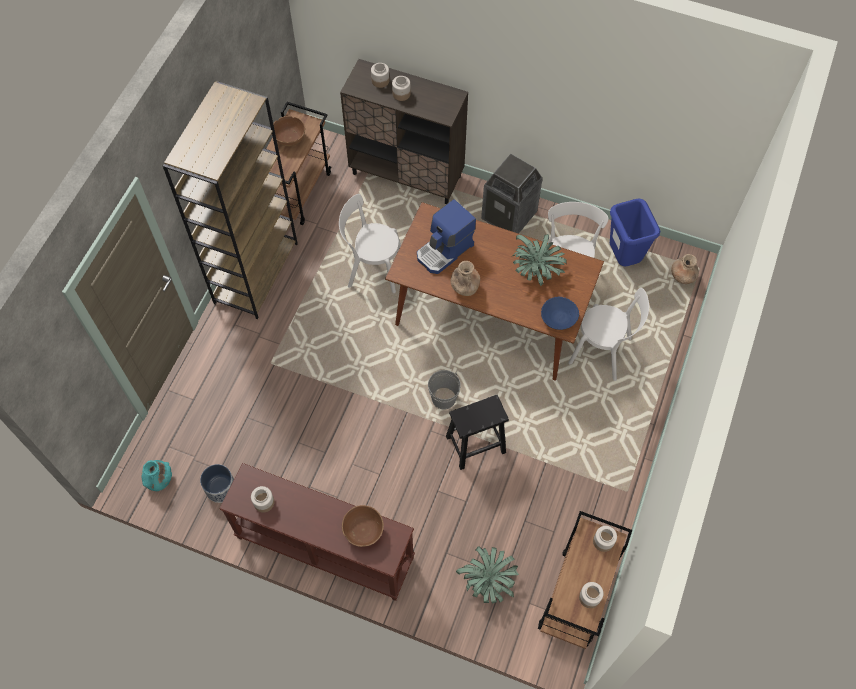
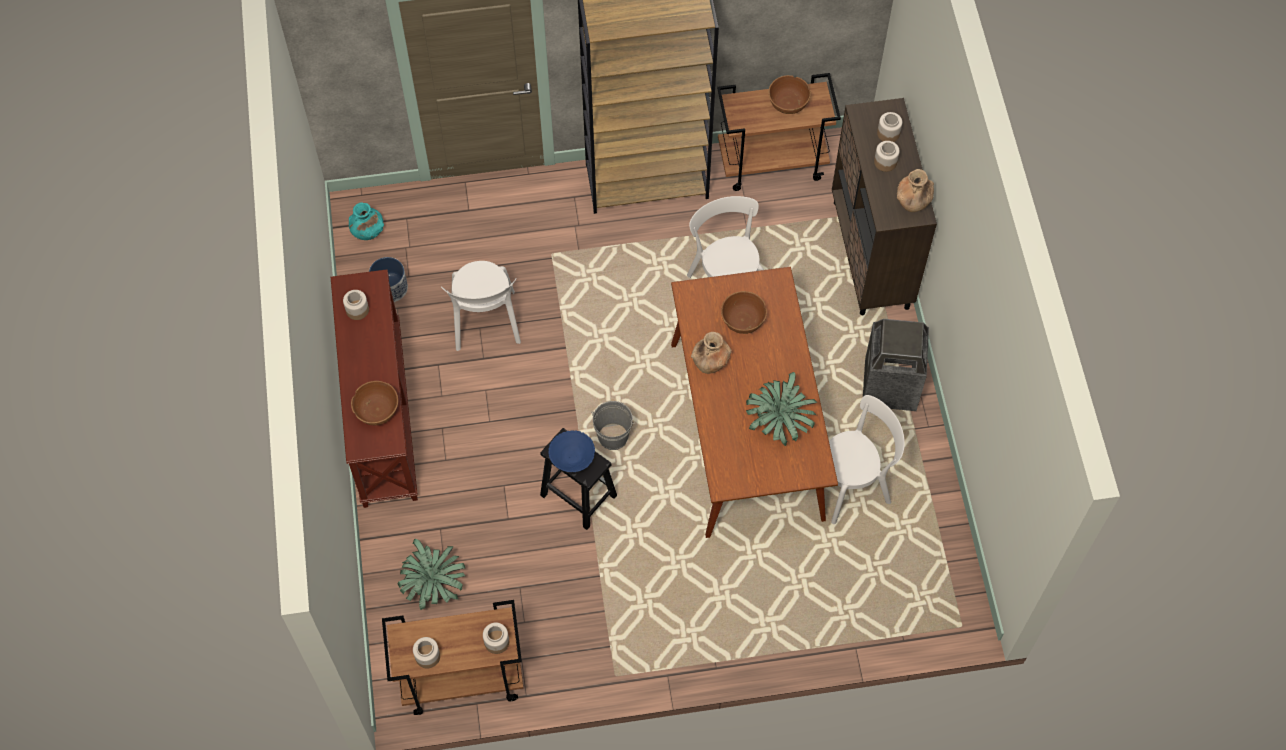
camera: 60 degrees right, 0 degrees up
coffee machine [417,199,476,274] -> brown bowl [721,291,767,334]
blue bowl [541,296,579,330] -> blue bowl moved to [548,430,595,472]
white chair [568,288,649,381] -> white chair moved to [441,261,521,351]
blue trash can [610,198,660,266] -> none
brown vase [671,254,699,284] -> brown vase moved to [897,169,934,212]

